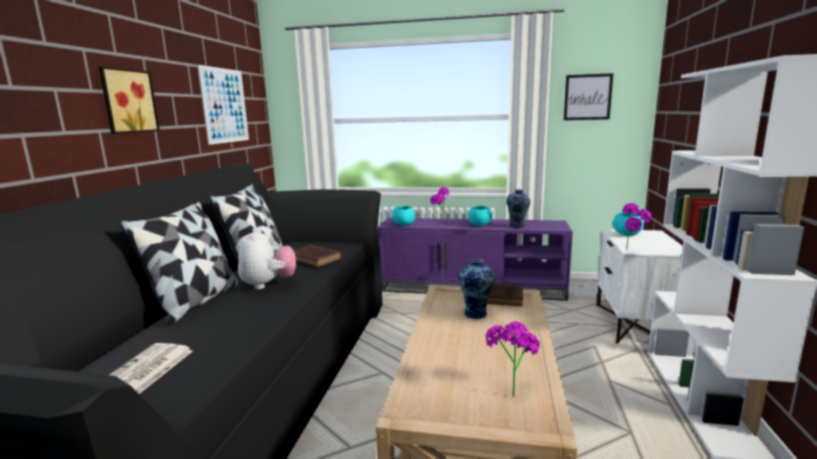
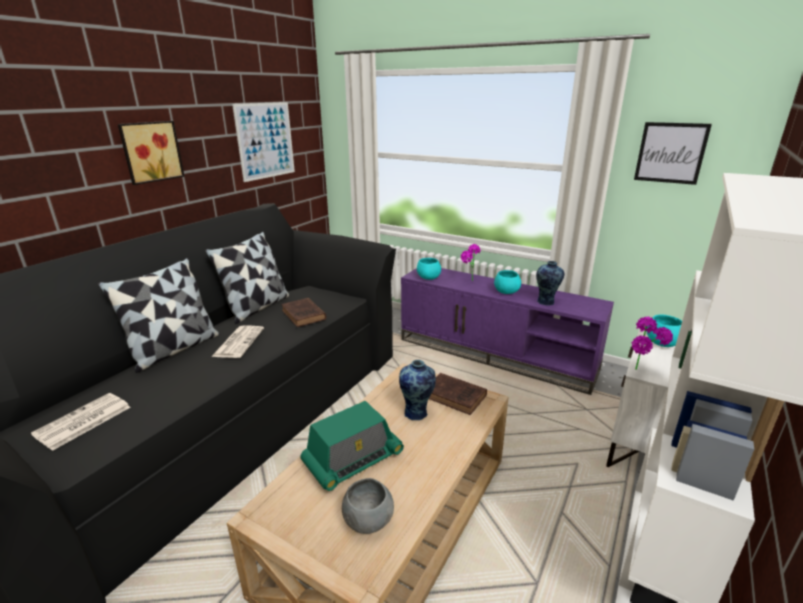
camera: 20 degrees right, 10 degrees up
plush toy [238,228,296,289] -> newspaper [211,325,264,358]
potted plant [485,322,540,397] -> grey bowl [342,478,394,534]
none -> radio [300,401,404,491]

